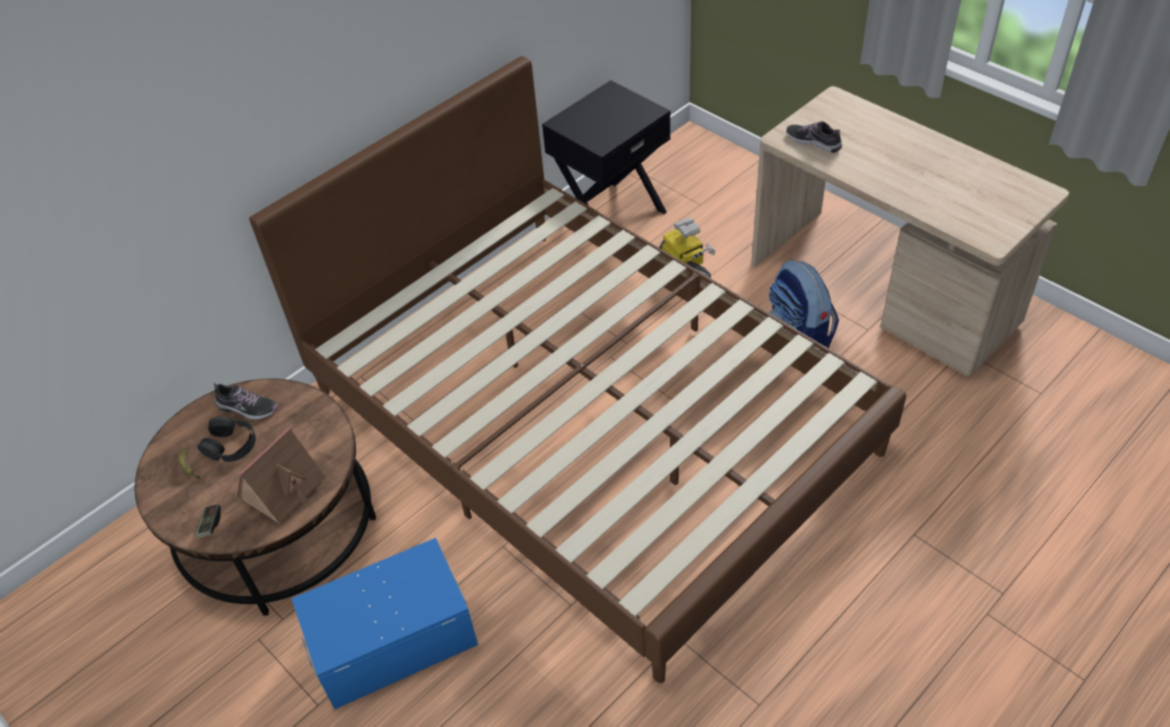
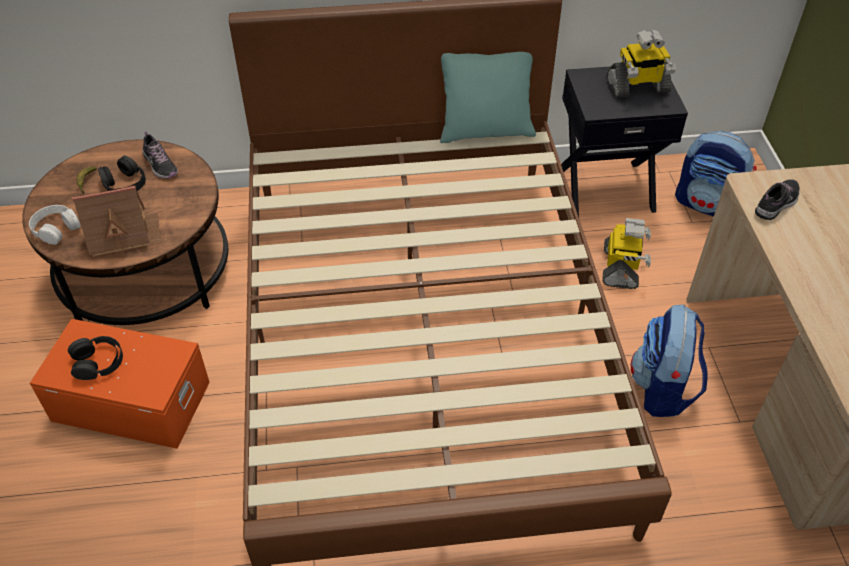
camera: 35 degrees right, 0 degrees up
game controller [195,504,221,538] -> white headphones [29,205,81,245]
blue storage box [291,538,478,709] -> orange storage box [30,319,210,449]
shoe [786,121,842,153] -> shoe turned 60 degrees clockwise [755,179,800,220]
none -> black headphones [68,336,123,380]
none -> turquoise pillow [440,52,536,143]
none -> toy robot [607,29,676,98]
none -> backpack [675,131,757,217]

